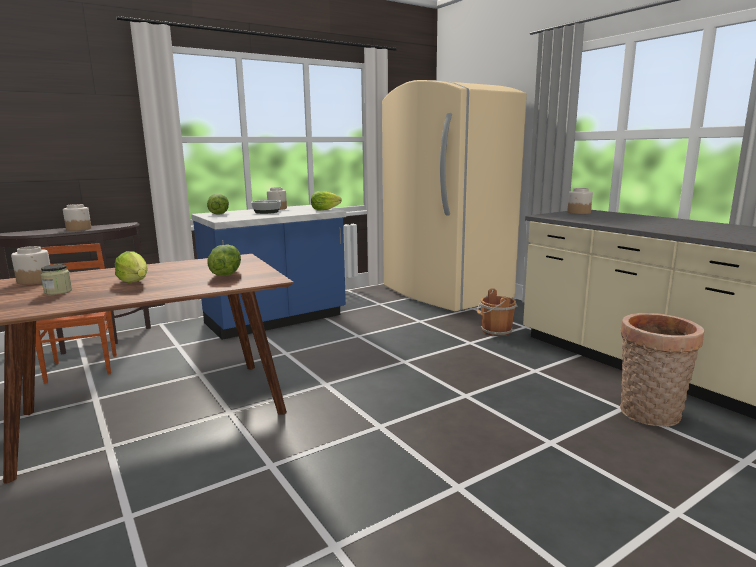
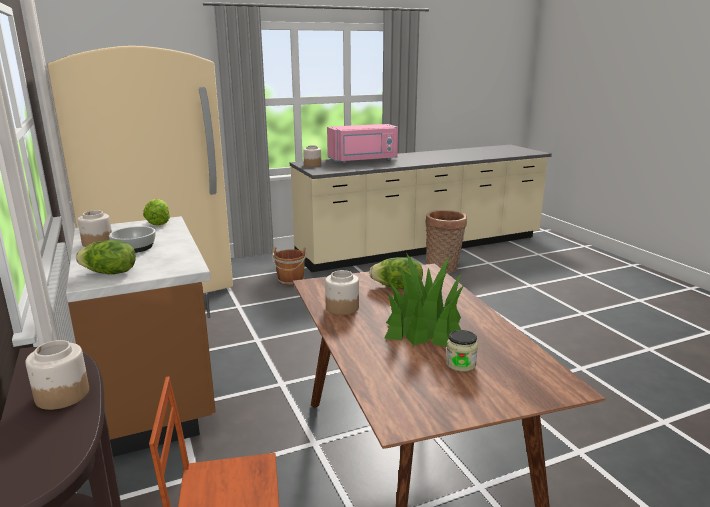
camera: 80 degrees left, 5 degrees up
jar [11,246,50,284] -> jar moved to [325,270,359,315]
lettuce [115,251,148,283] -> potted plant [384,253,464,347]
blue counter [191,205,346,340] -> brown counter [66,216,216,457]
none -> pink microwave [327,124,398,163]

